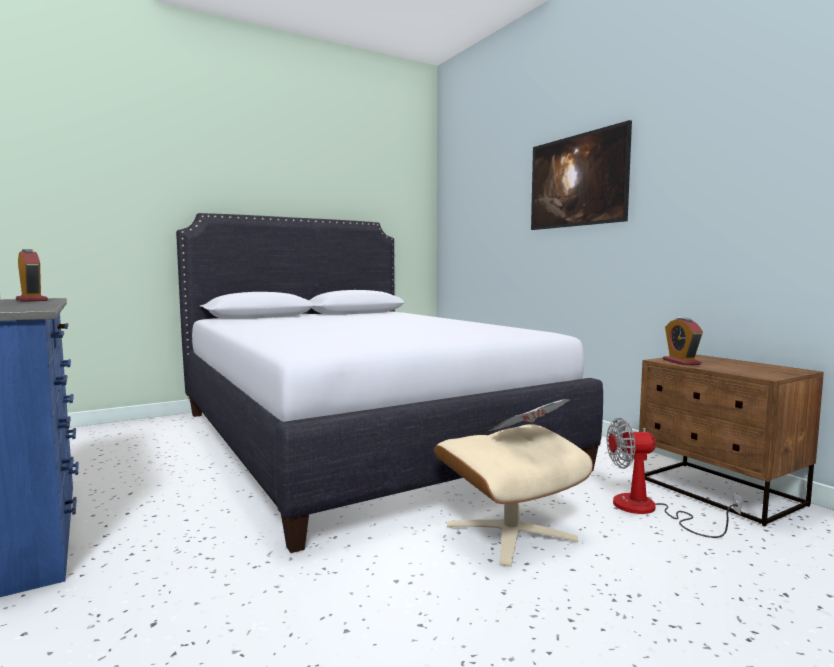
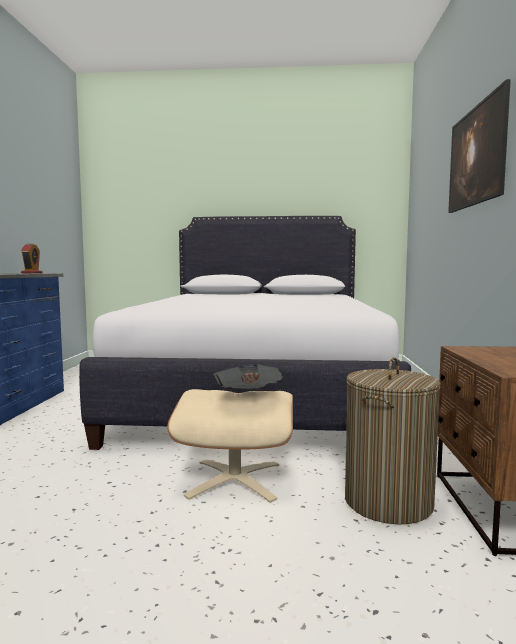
camera: 35 degrees right, 0 degrees up
fan [607,418,742,538] -> laundry basket [345,357,441,525]
alarm clock [663,317,703,365] -> none

